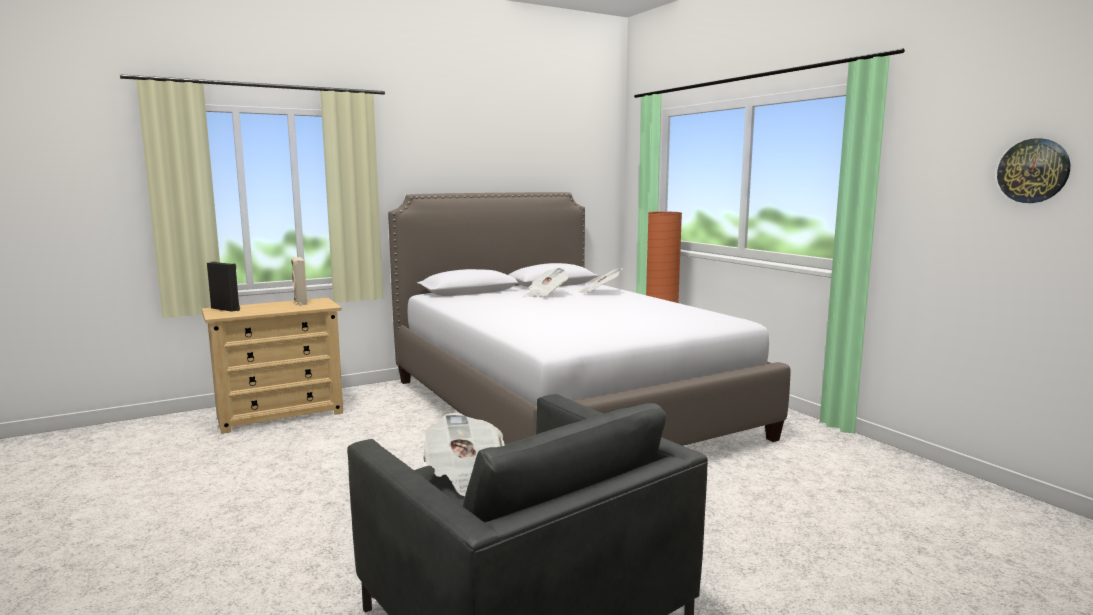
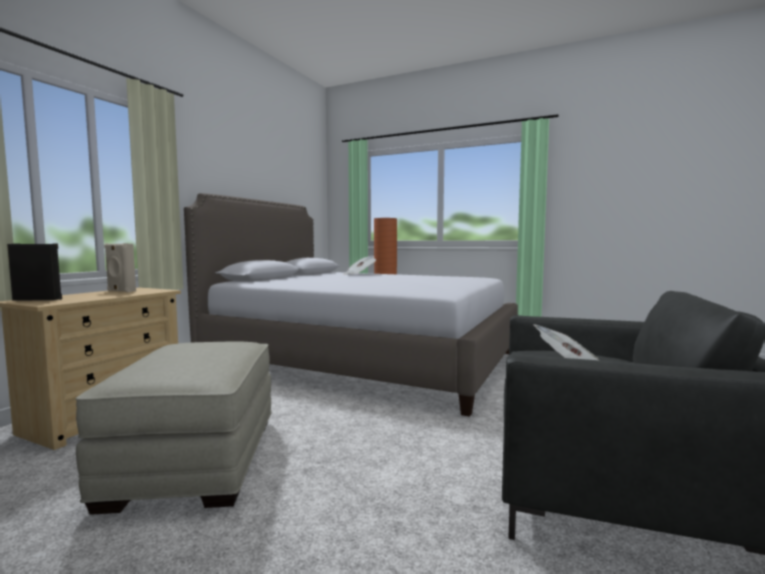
camera: 35 degrees left, 5 degrees down
newspaper [525,268,569,297] -> none
wall clock [997,138,1070,203] -> none
none -> beige ottoman [76,341,272,515]

